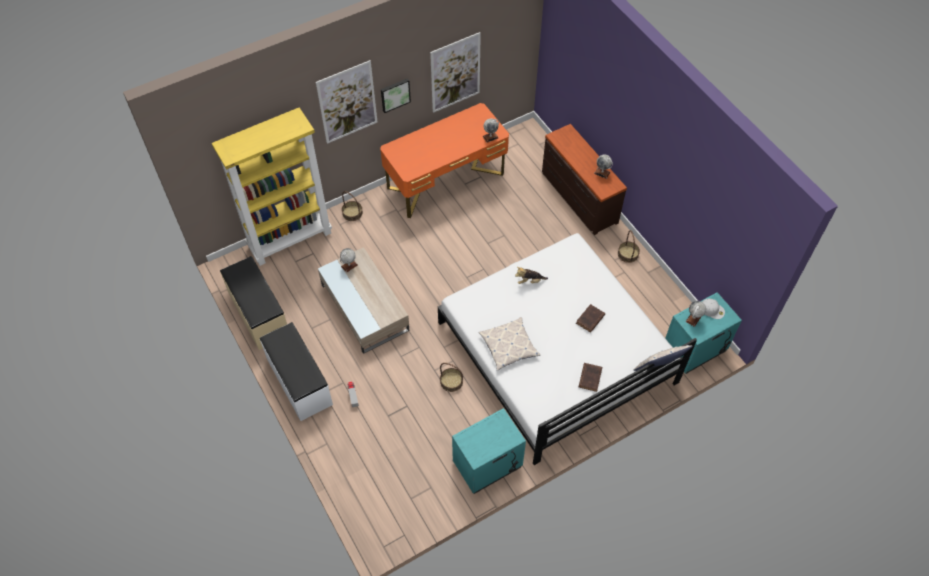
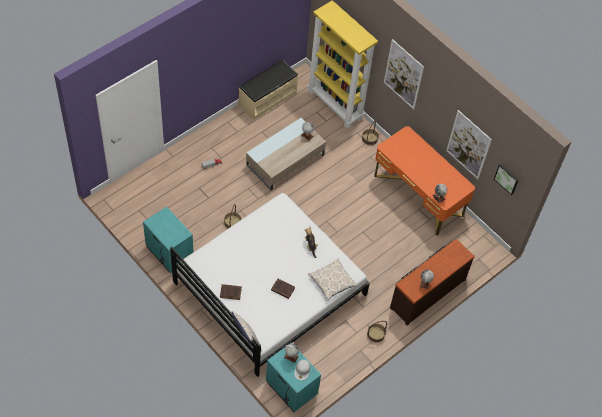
camera: 75 degrees right, 0 degrees up
white bench [260,322,333,421] -> none
picture [381,78,411,113] -> picture moved to [494,164,519,195]
pillow [479,317,540,370] -> pillow moved to [308,258,358,301]

